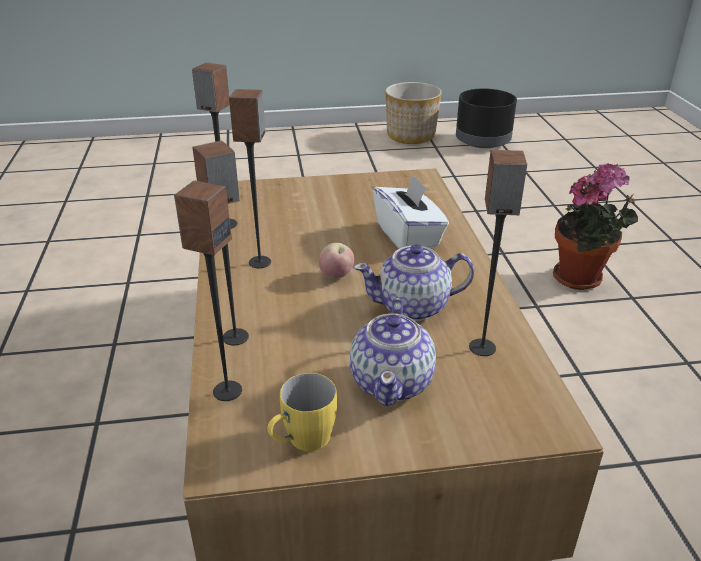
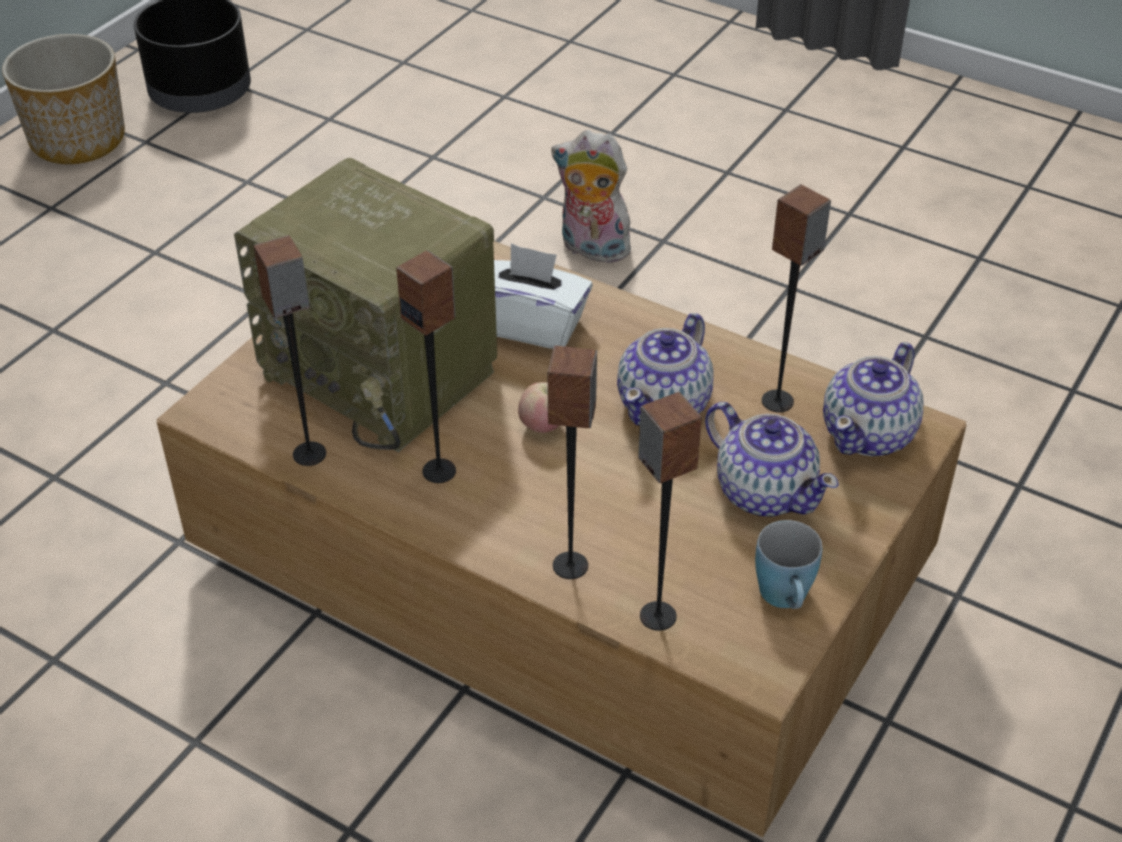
camera: 50 degrees left, 10 degrees up
yellow mug [267,373,337,451] -> blue mug [755,520,822,609]
potted plant [553,163,638,290] -> plush toy [551,130,636,263]
none -> radio [234,158,497,452]
none -> teapot [823,342,924,456]

